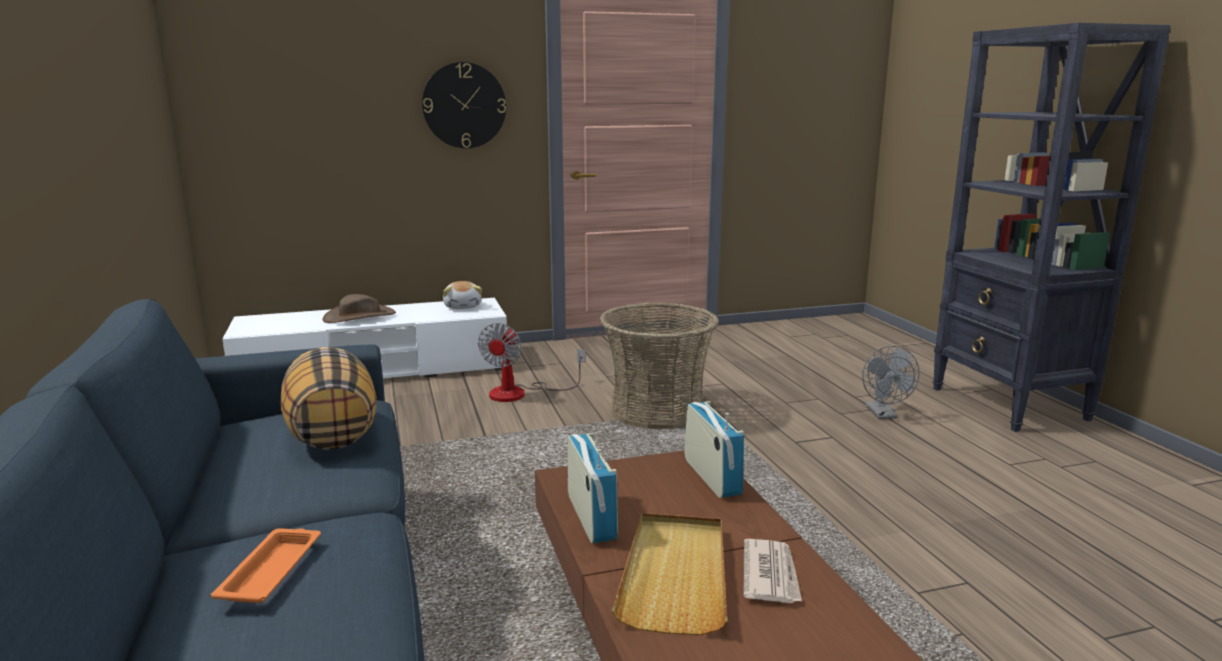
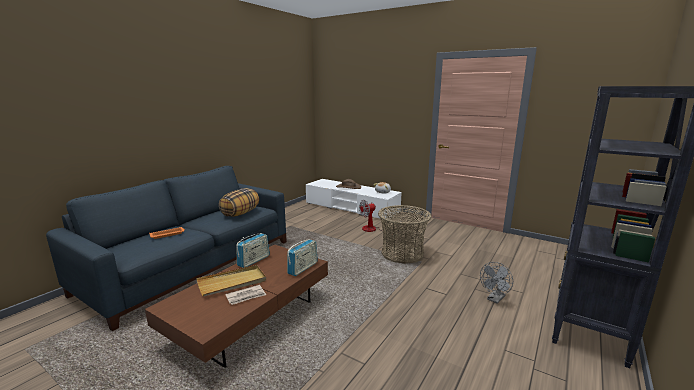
camera: 50 degrees right, 0 degrees up
wall clock [422,62,506,148] -> none

